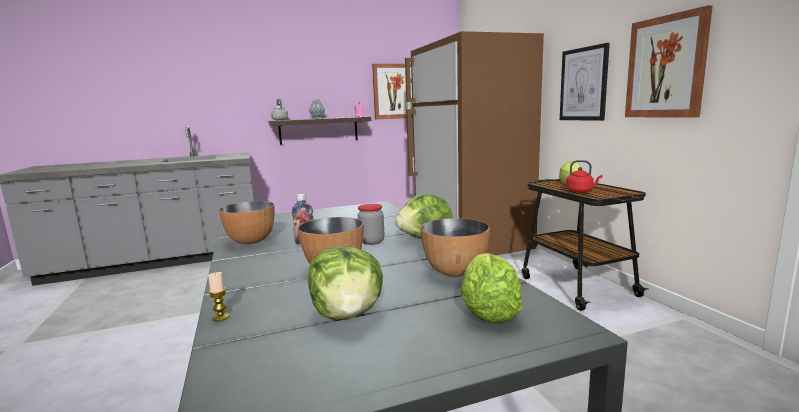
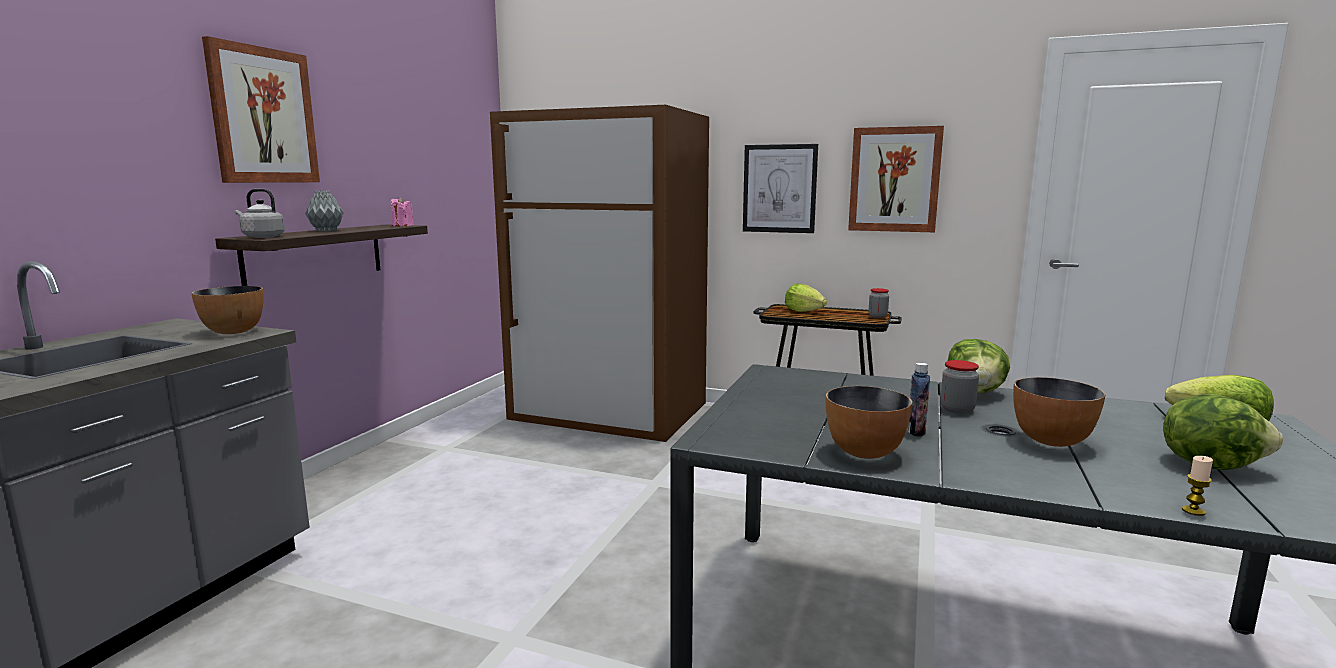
camera: 50 degrees left, 0 degrees up
picture [372,64,413,119] -> picture moved to [202,36,320,183]
bowl [421,218,490,277] -> bowl moved to [191,286,263,334]
red kettle [566,160,603,193] -> none
none -> jar [868,288,889,318]

